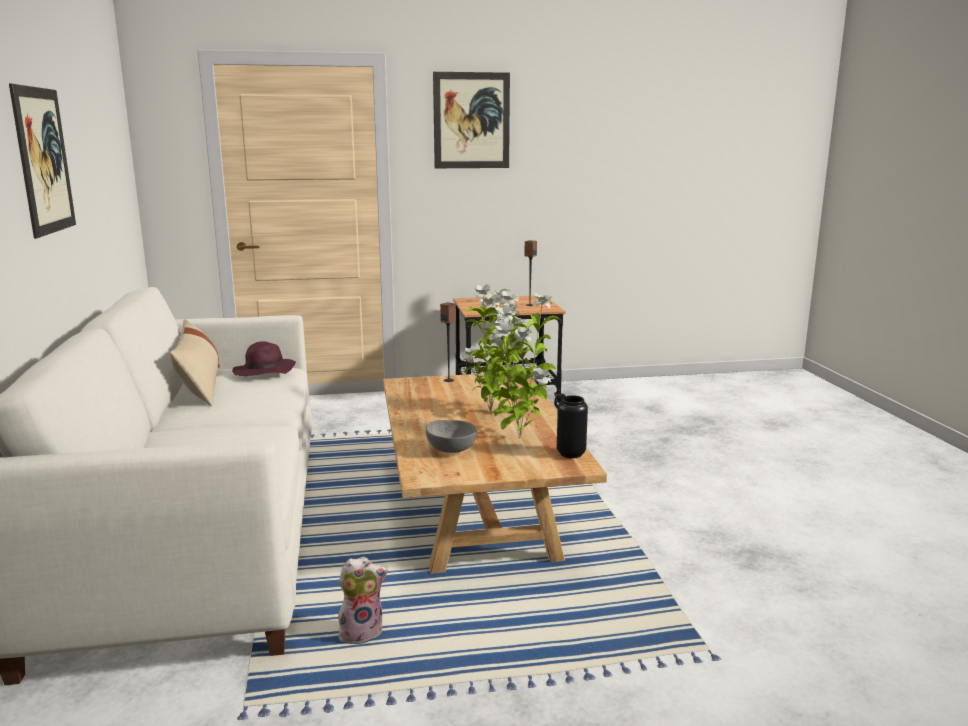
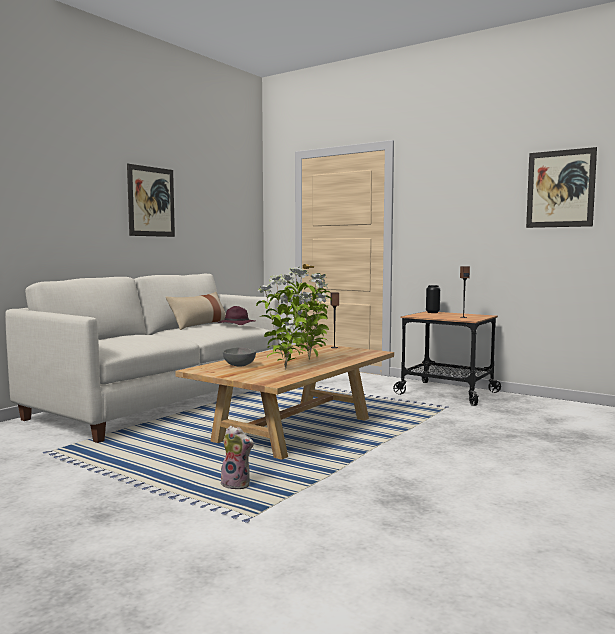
camera: 45 degrees right, 10 degrees down
plush toy [338,557,388,644] -> plush toy moved to [218,426,254,489]
picture [433,72,510,168] -> picture moved to [526,147,597,228]
black vase [557,395,588,458] -> black vase moved to [426,285,440,313]

